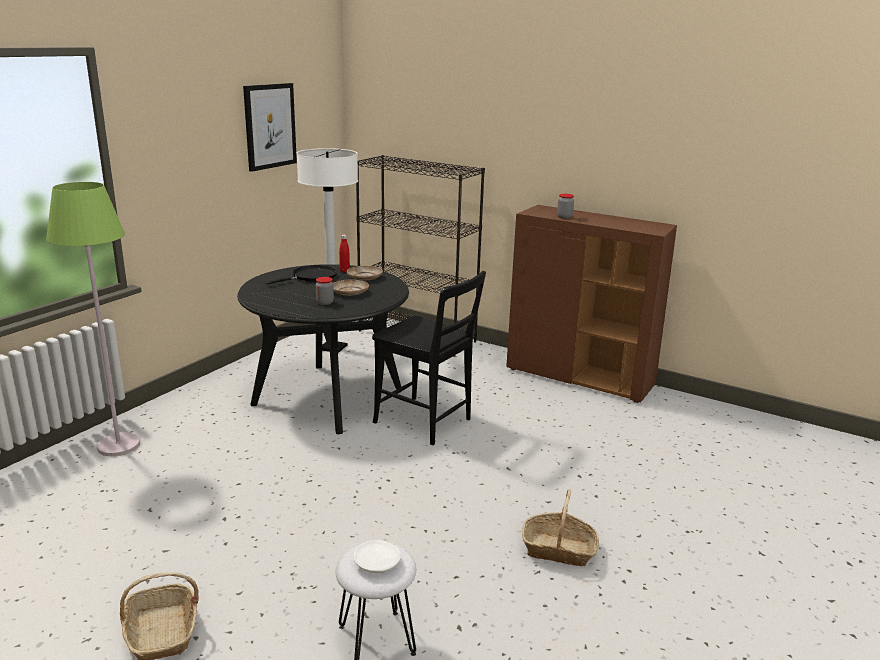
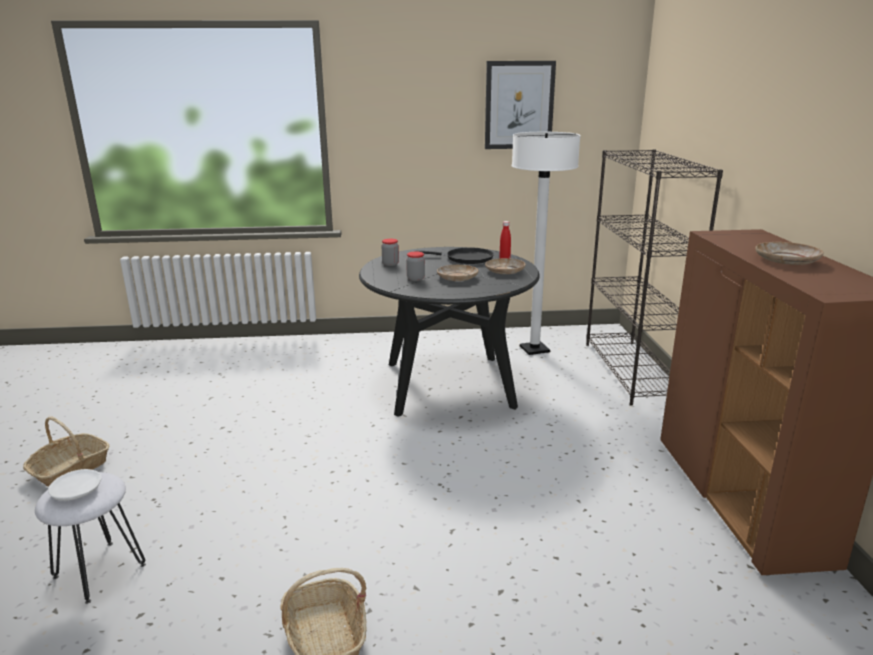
camera: 55 degrees right, 0 degrees up
green floor lamp [46,182,140,456] -> none
black chair [372,271,486,445] -> none
jar [557,194,574,219] -> jar moved to [382,239,399,266]
none -> beige plate [755,242,824,265]

